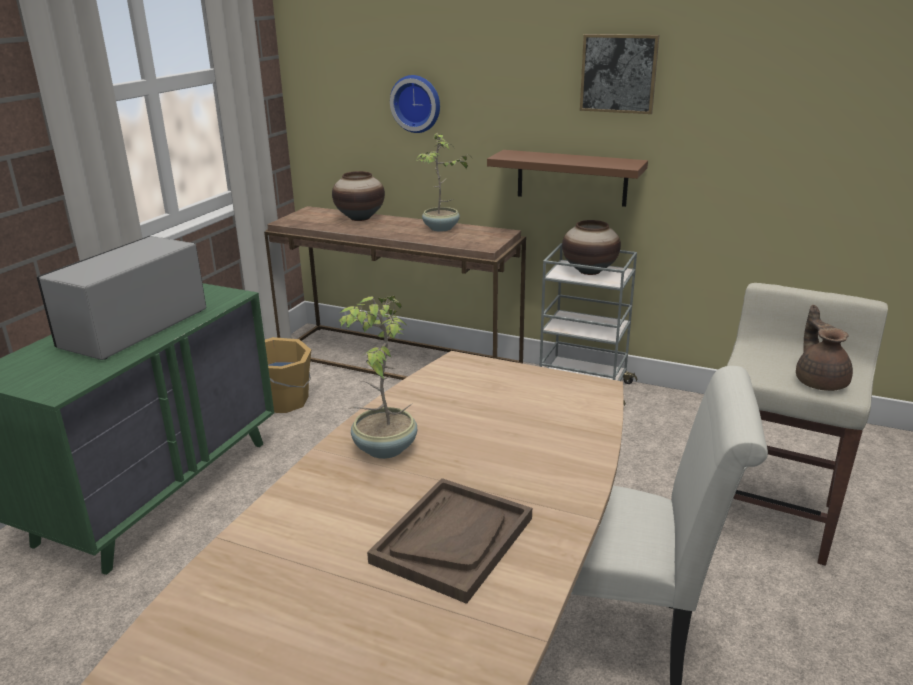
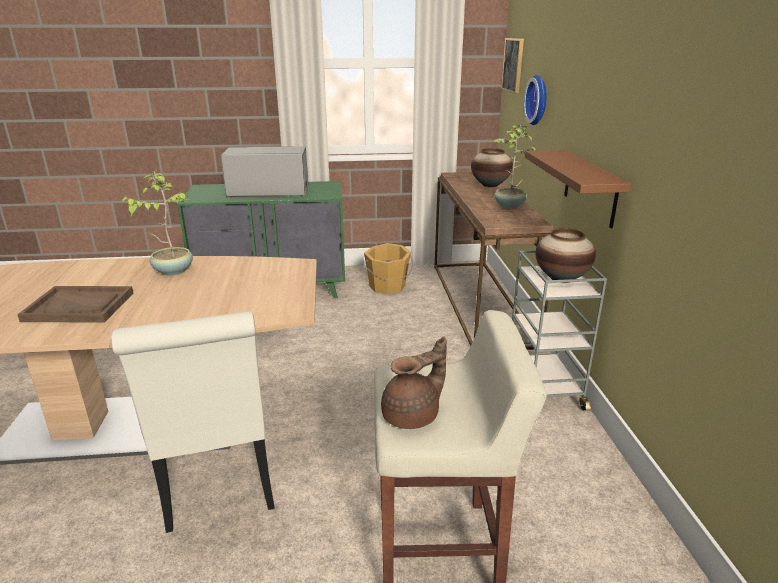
camera: 60 degrees right, 0 degrees up
picture [580,34,659,114] -> picture moved to [501,38,524,94]

